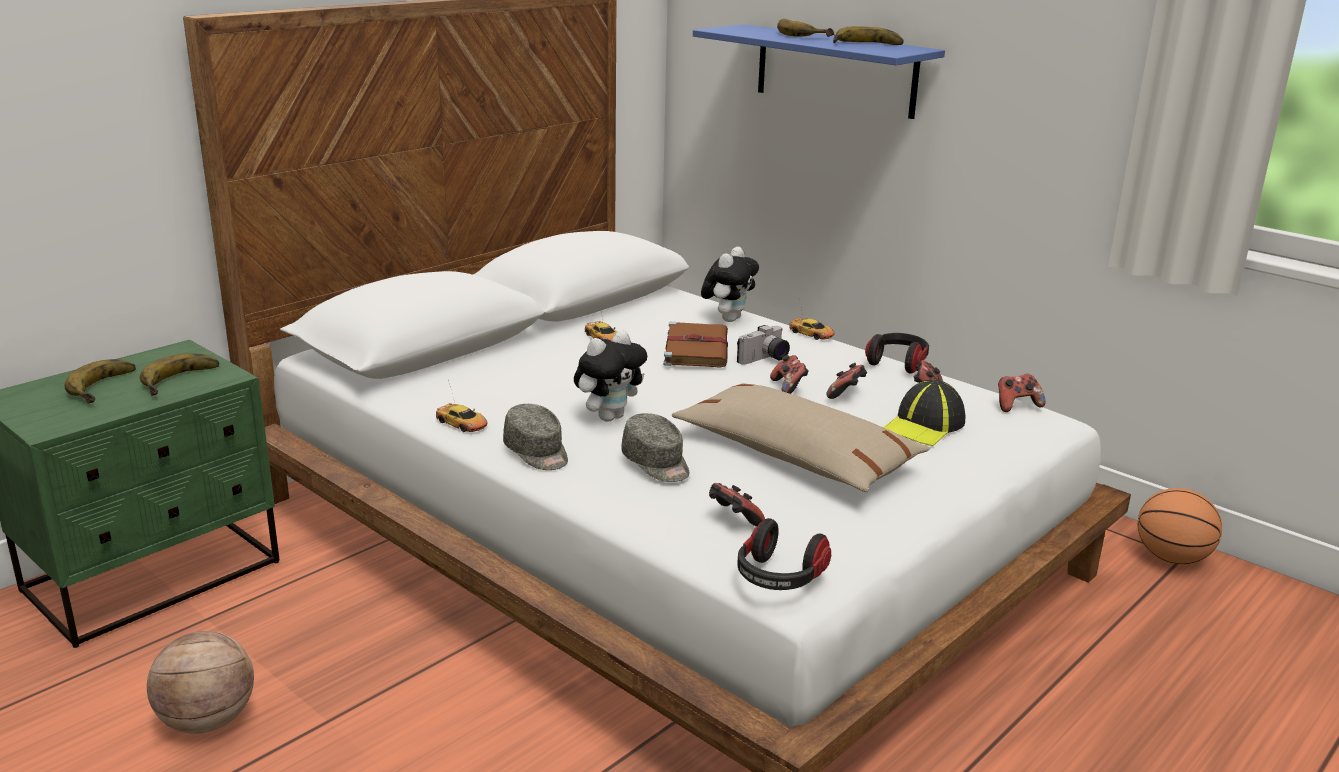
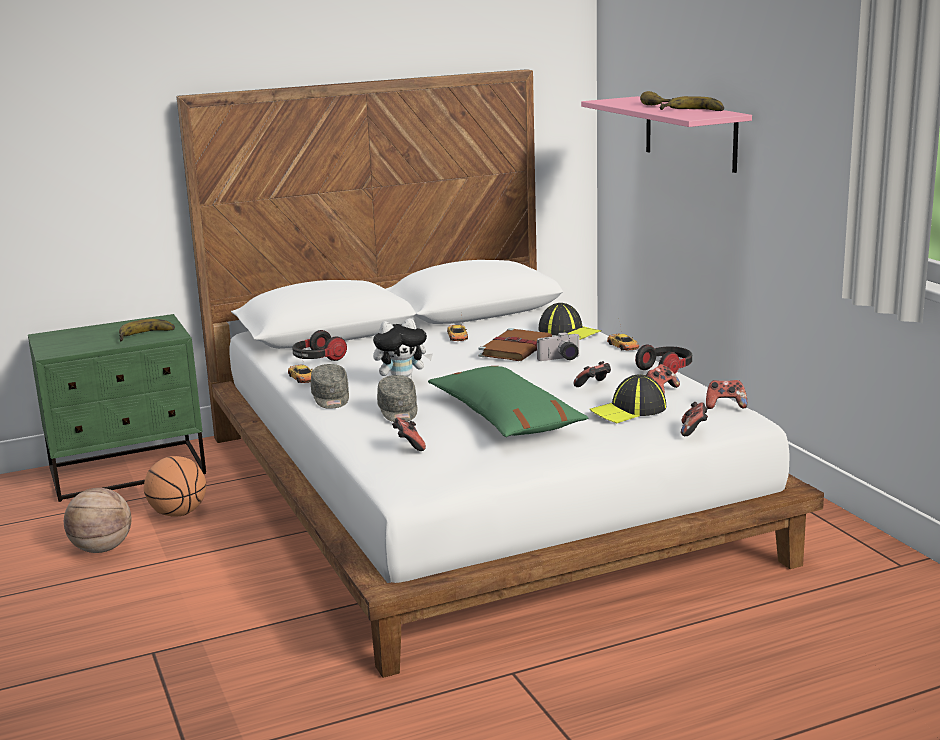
camera: 25 degrees right, 5 degrees down
banana [65,359,136,404] -> none
beige pillow [672,383,930,492] -> green pillow [428,366,589,437]
blue shelf [693,24,945,119] -> pink shelf [581,96,752,173]
plush toy [701,247,759,322] -> cap [539,303,602,340]
headphones [737,518,831,590] -> headphones moved to [292,330,347,361]
game controller [770,355,809,394] -> game controller moved to [681,402,708,436]
basketball [1137,488,1222,565] -> basketball moved to [144,456,206,517]

